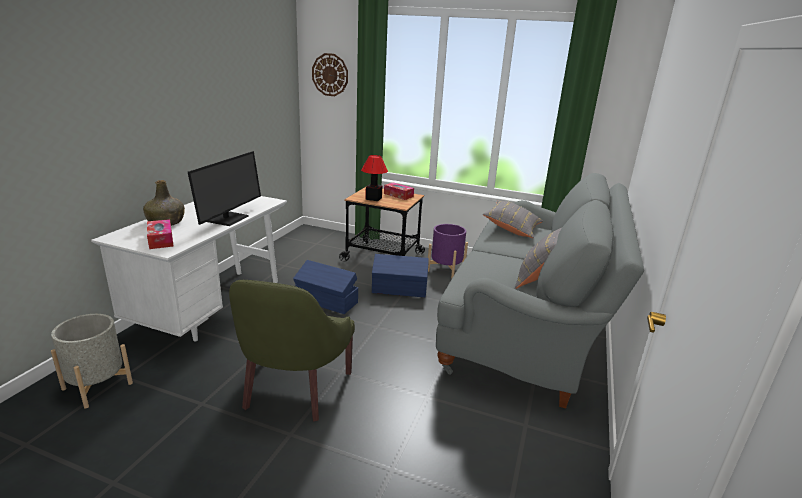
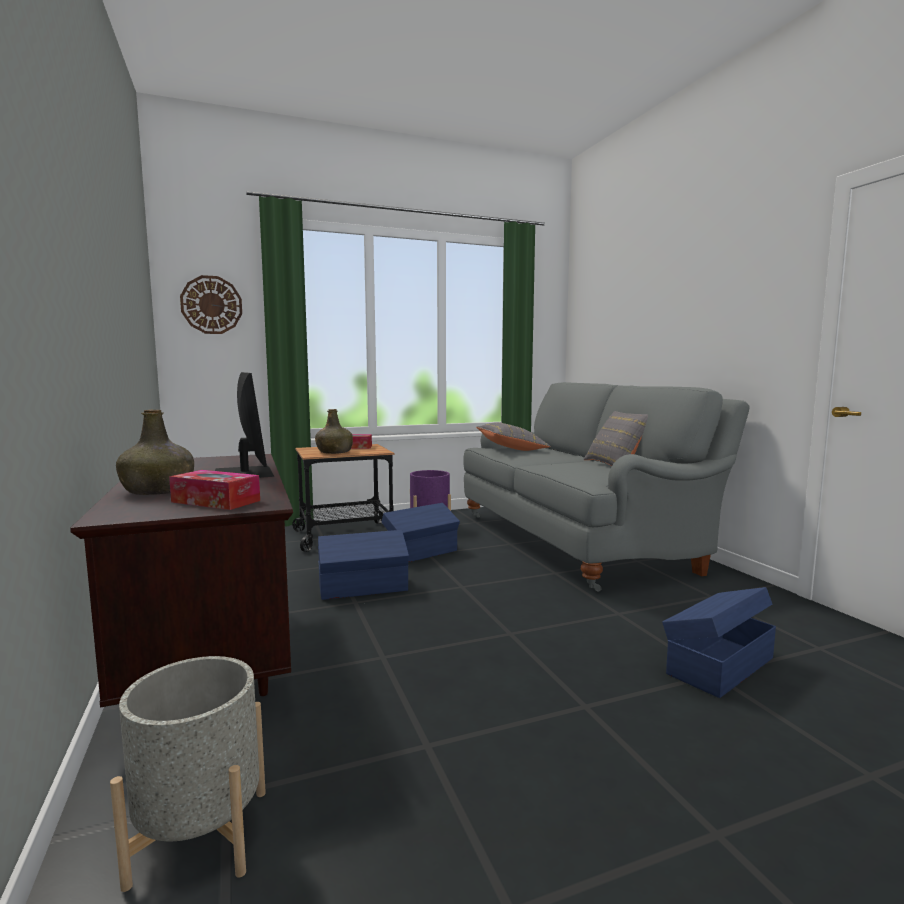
camera: 40 degrees left, 15 degrees down
white desk [91,196,287,342] -> brown desk [70,454,293,707]
green armchair [229,280,355,421] -> none
table lamp [361,155,388,201] -> green bottle [315,409,353,454]
none -> blue storage box [662,587,776,698]

